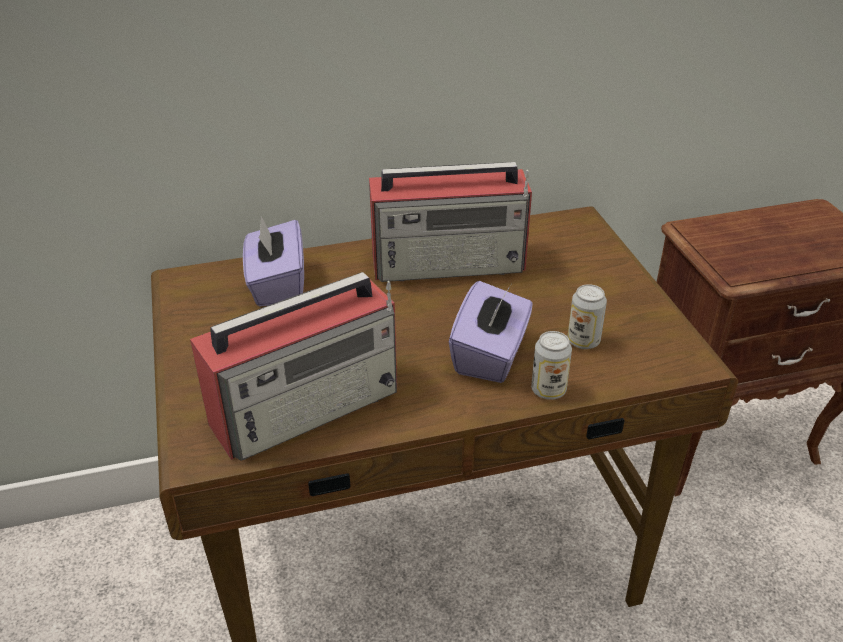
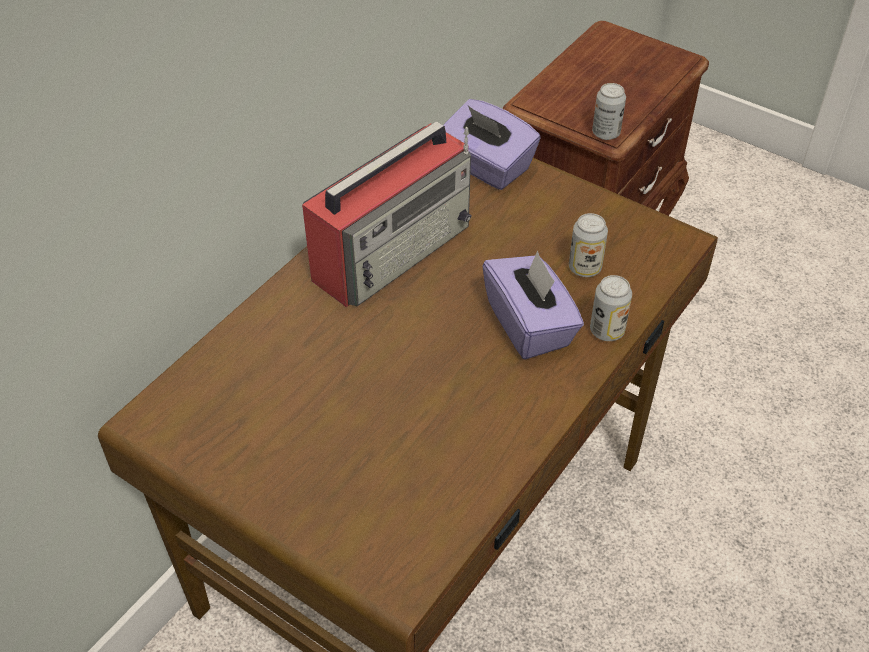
camera: 40 degrees left, 10 degrees up
radio [190,272,397,461] -> none
purple tissue box [243,216,304,306] -> purple tissue box moved to [443,99,541,190]
none -> can [592,83,626,140]

